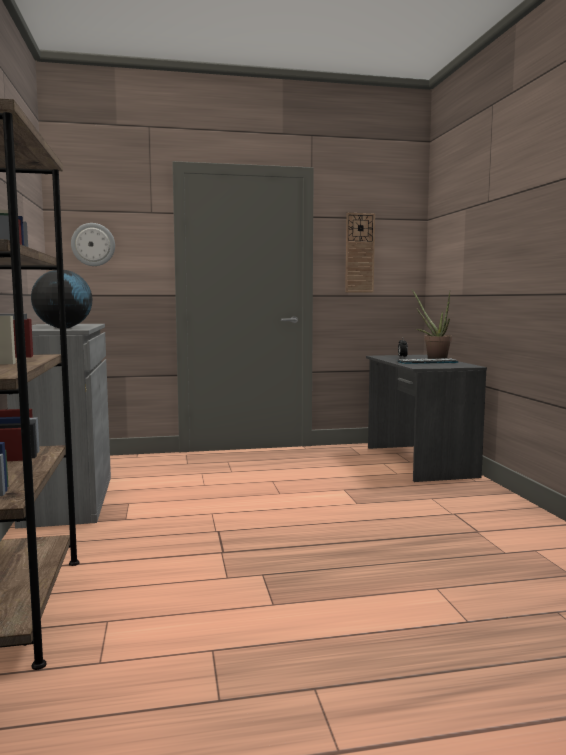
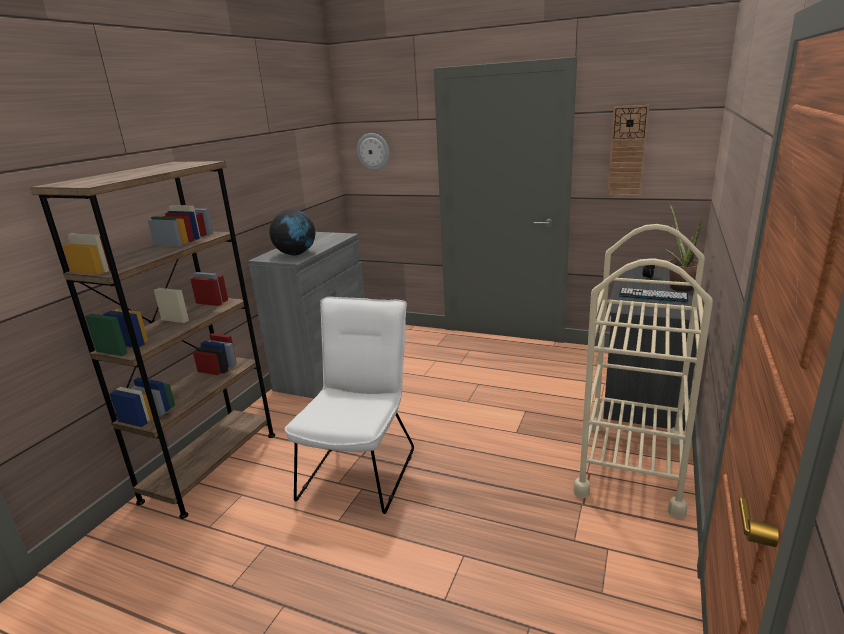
camera: 35 degrees right, 15 degrees up
none -> white chair [285,297,414,514]
none -> beige cart [573,224,713,518]

